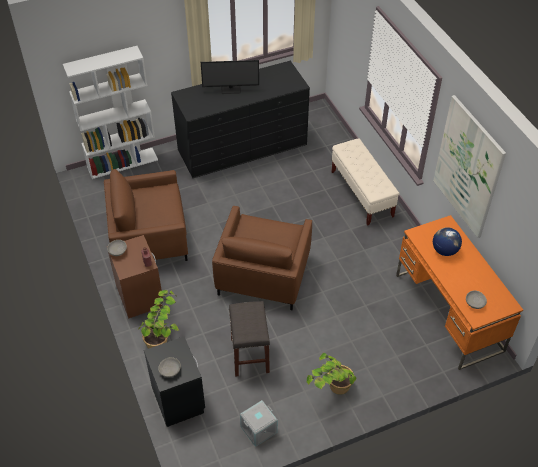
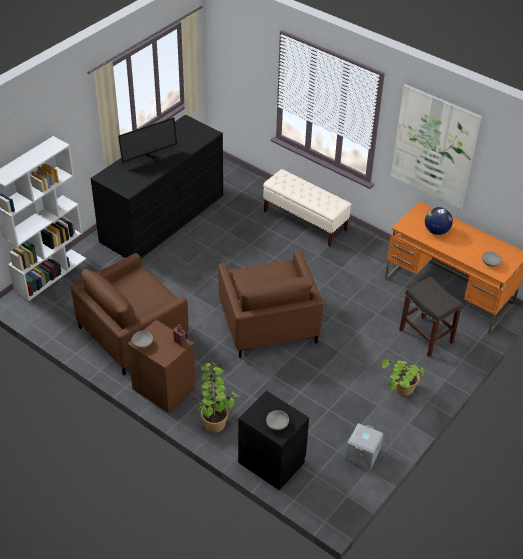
camera: 30 degrees left, 5 degrees down
grey stool [229,301,270,377] -> grey stool moved to [399,277,463,357]

